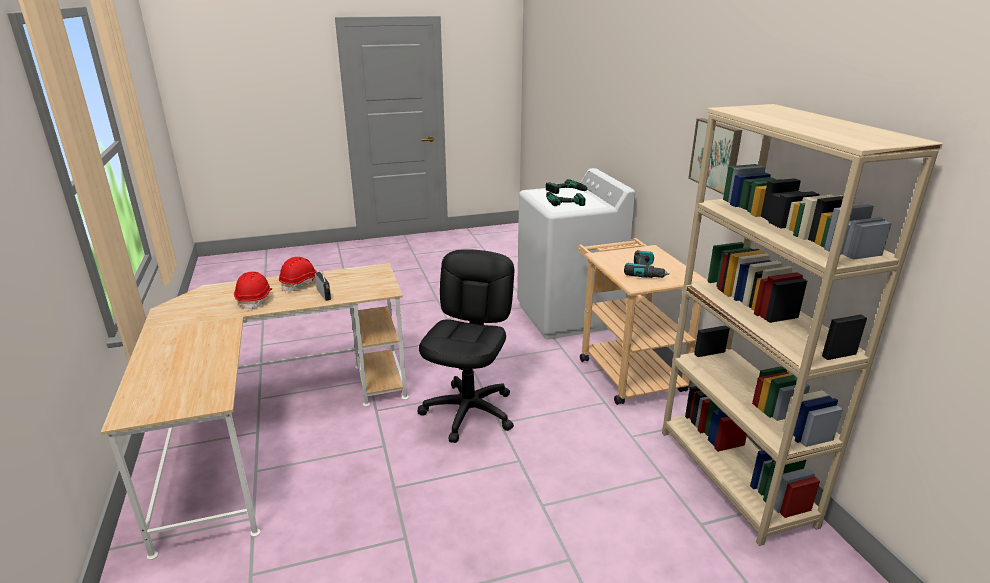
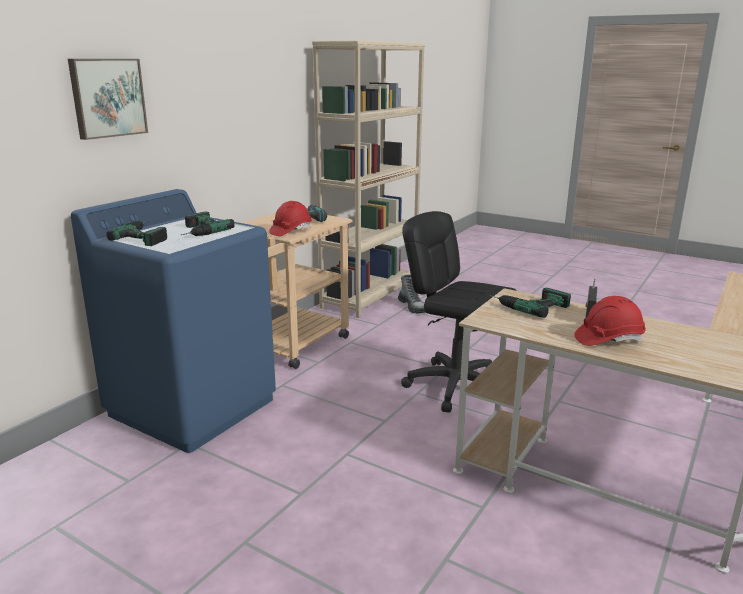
camera: 130 degrees left, 5 degrees down
red hard hat [234,272,272,311] -> red hard hat moved to [269,201,312,236]
black office chair [418,249,514,443] -> black office chair turned 60 degrees clockwise [401,211,517,413]
white washing machine [517,168,635,339] -> blue washing machine [71,189,276,453]
picture [688,118,742,195] -> picture moved to [68,59,148,140]
none -> boot [398,274,425,313]
none -> power drill [489,288,571,318]

